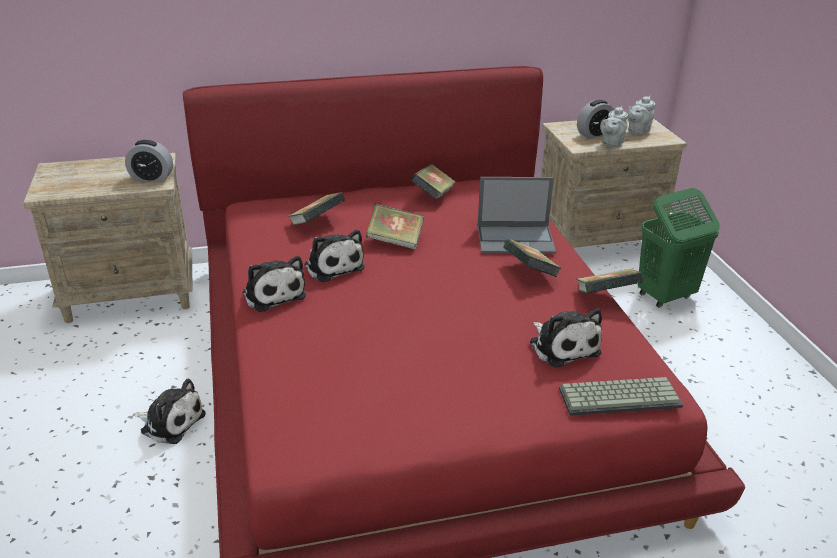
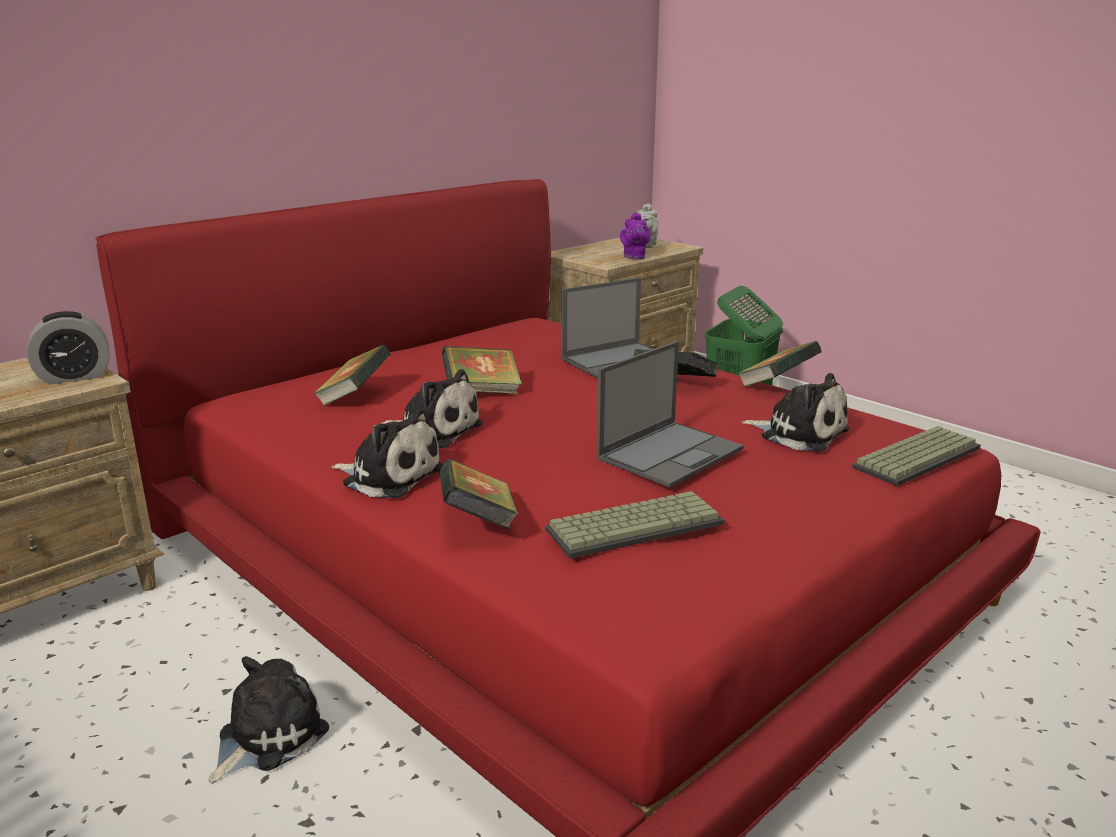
camera: 30 degrees left, 10 degrees down
plush toy [133,378,206,444] -> plush toy turned 45 degrees counterclockwise [209,656,329,784]
book [411,164,456,200] -> book moved to [439,459,519,529]
alarm clock [577,100,614,139] -> none
grey teapot [600,106,628,147] -> purple teapot [620,212,651,259]
none -> keyboard [546,491,725,559]
none -> laptop [597,341,744,488]

